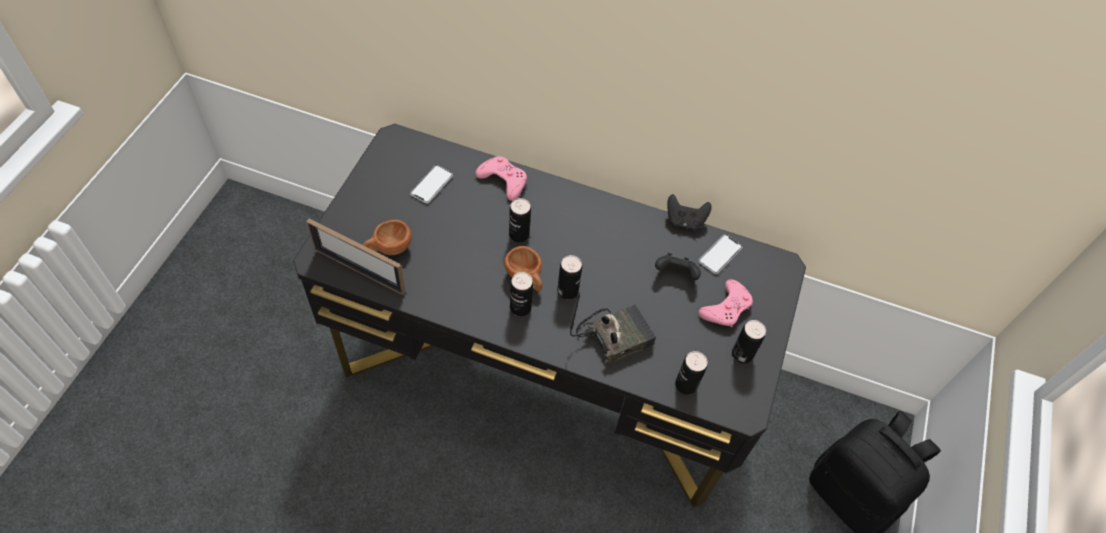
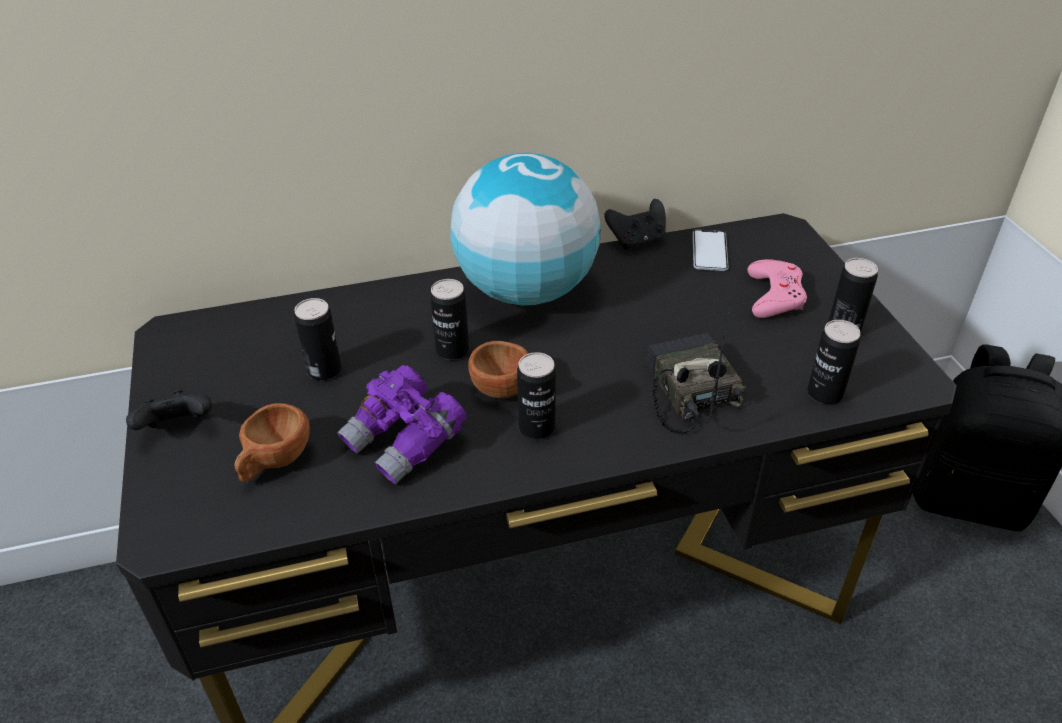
camera: 30 degrees left, 15 degrees down
picture frame [306,218,405,295] -> none
phone [410,165,453,203] -> none
pink game controller [475,156,527,201] -> none
can [557,255,582,300] -> can moved to [294,298,342,381]
radio [570,292,656,365] -> radio turned 45 degrees counterclockwise [647,307,746,434]
black game controller [655,253,701,280] -> black game controller moved to [126,390,212,430]
none -> purple binoculars [337,365,467,484]
none -> globe [451,153,601,305]

